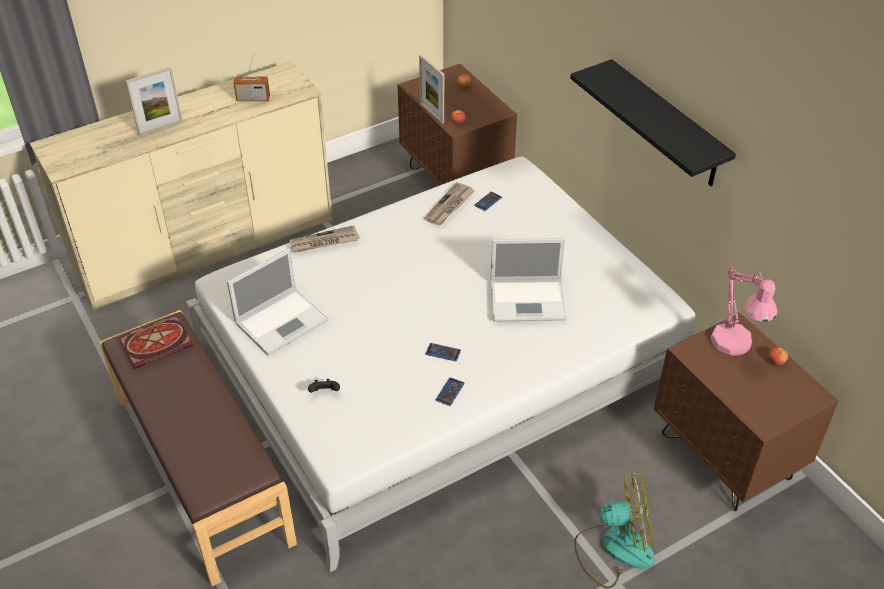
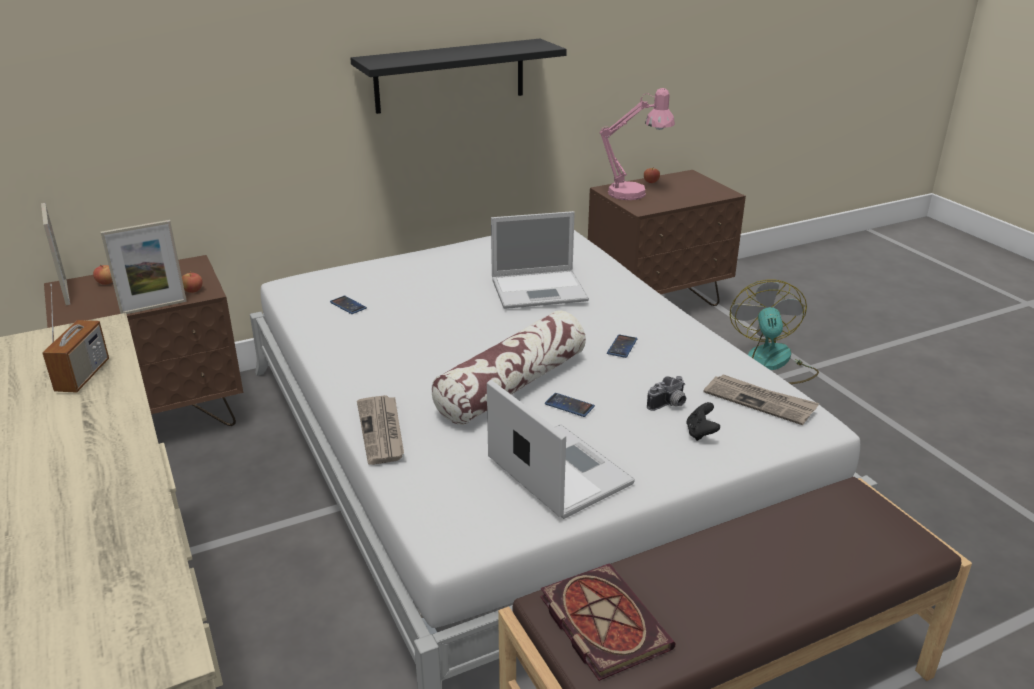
camera: 85 degrees left, 15 degrees down
picture frame [125,67,183,136] -> picture frame moved to [41,203,70,305]
newspaper [424,182,474,225] -> newspaper moved to [704,374,819,425]
phone [436,377,464,406] -> phone moved to [545,393,595,417]
laptop [490,238,566,321] -> laptop turned 75 degrees clockwise [491,211,589,309]
none -> pillow [432,310,586,425]
none -> camera [647,376,686,411]

